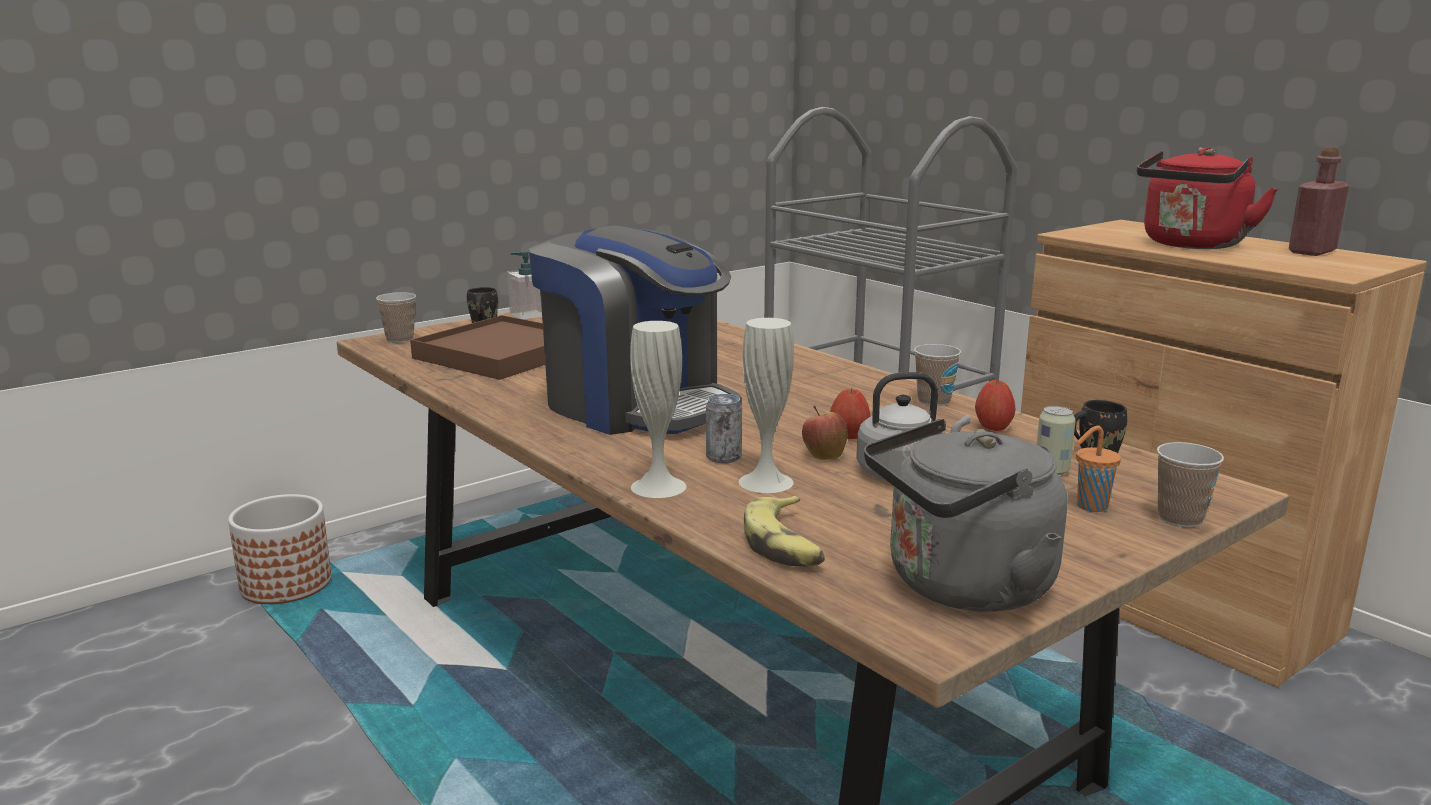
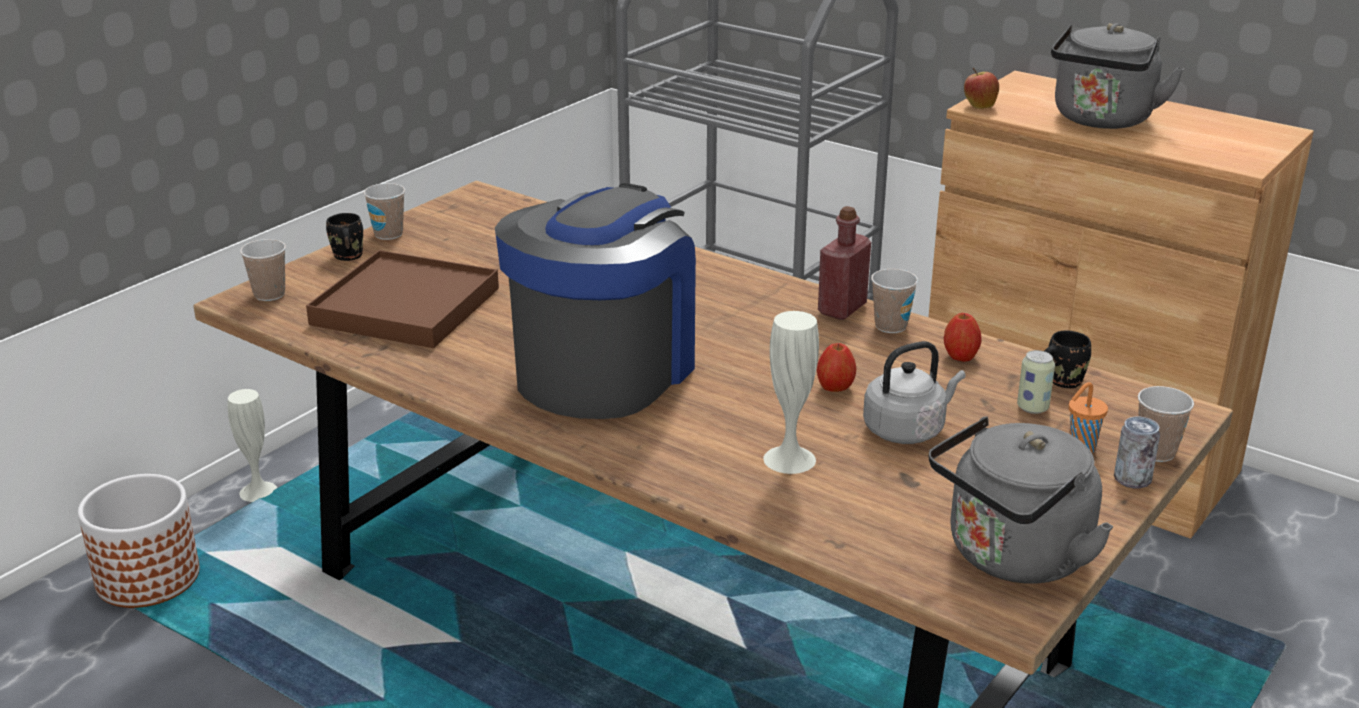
camera: 15 degrees left, 10 degrees up
soap dispenser [507,251,542,319] -> cup [364,183,405,240]
coffee machine [529,226,742,435] -> coffee machine turned 90 degrees counterclockwise [495,183,696,419]
white vase [630,321,687,498] -> white vase moved to [228,389,277,502]
can [706,394,742,463] -> can moved to [1114,417,1160,488]
banana [744,496,825,567] -> none
apple [802,405,848,460] -> apple moved to [964,67,999,109]
red kettle [1137,147,1278,249] -> grey kettle [1051,23,1185,129]
red bottle [1289,147,1349,256] -> red bottle moved to [818,206,871,320]

